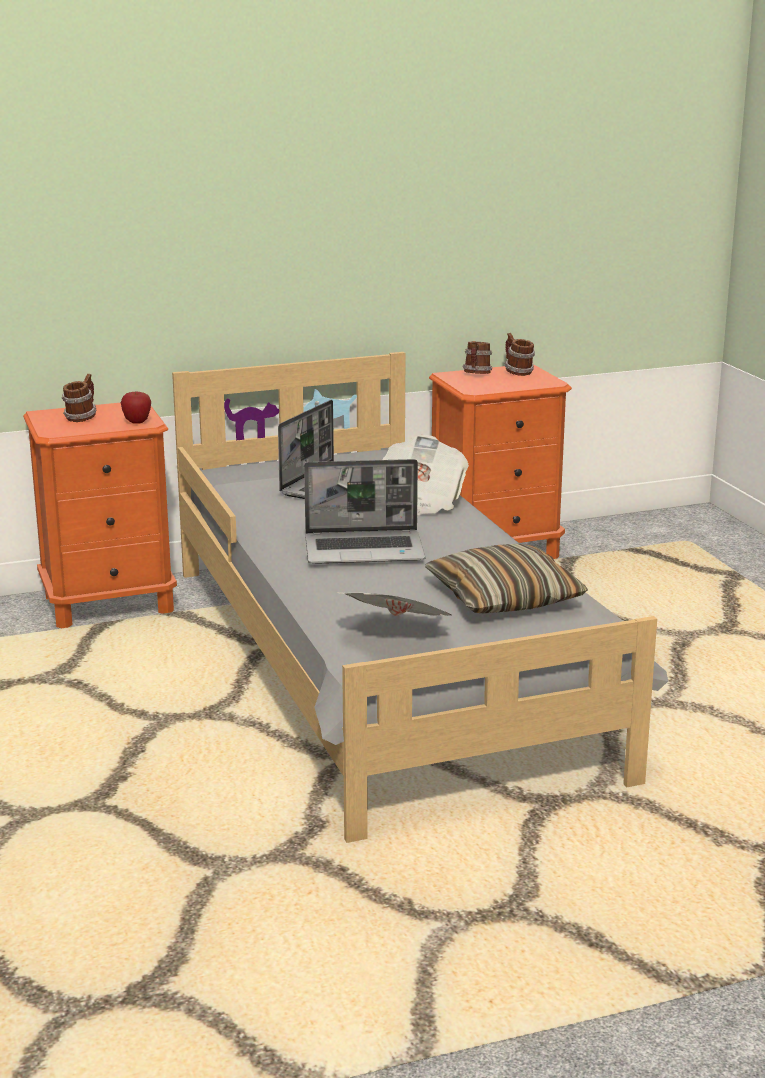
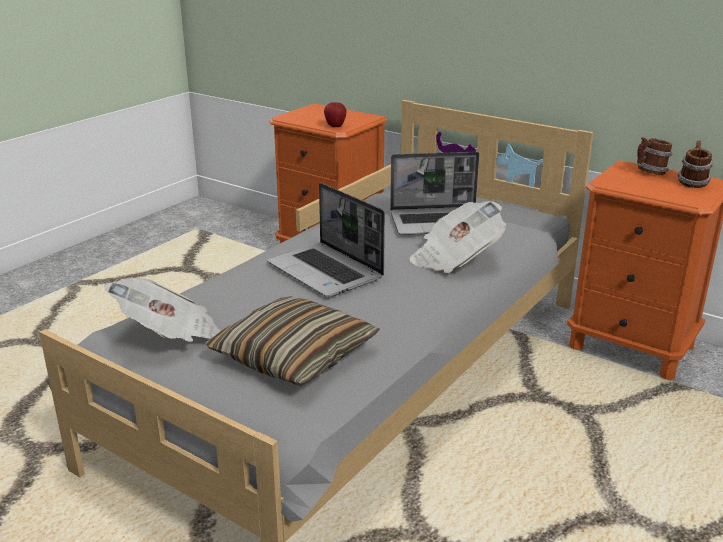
camera: 55 degrees right, 5 degrees up
mug [62,374,96,422] -> none

